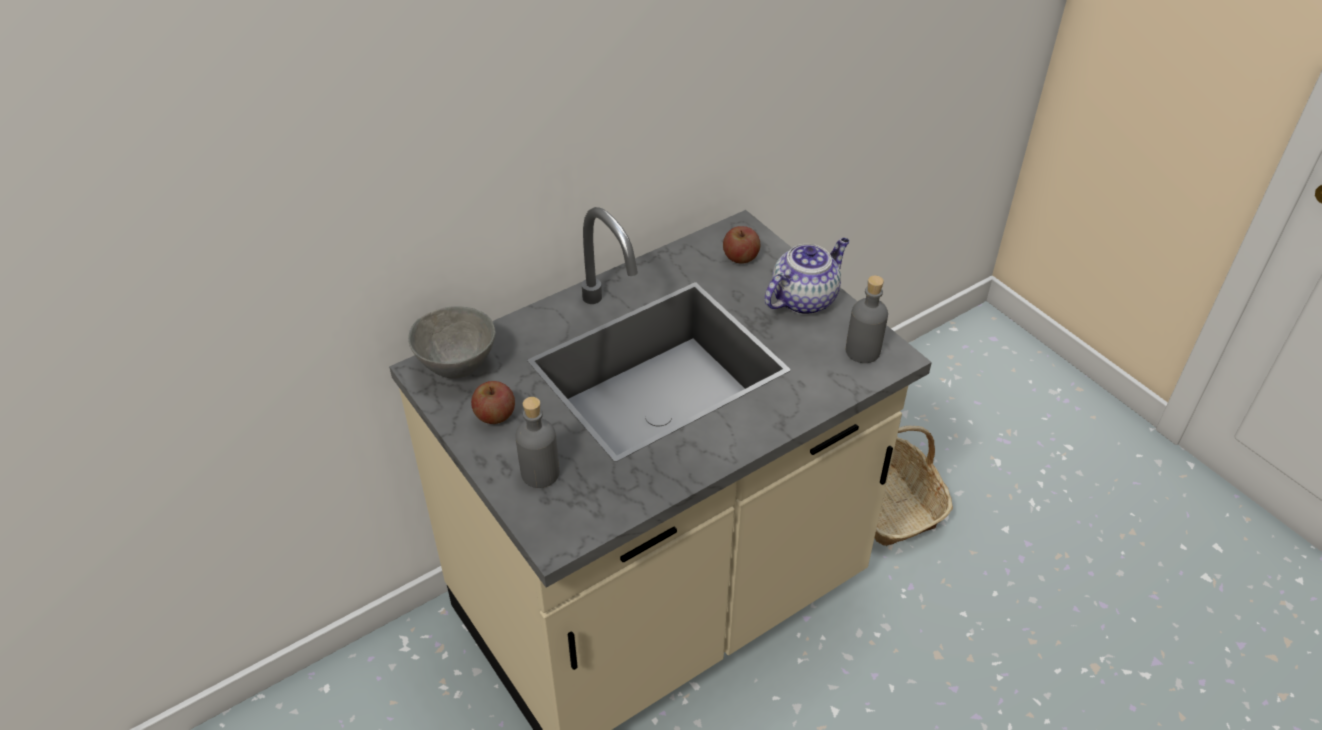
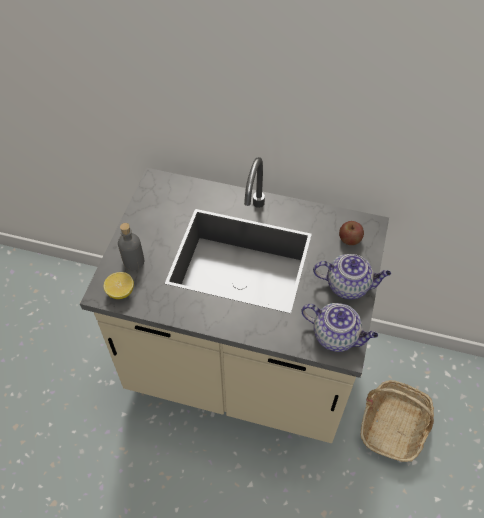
camera: 50 degrees right, 10 degrees up
grey bowl [408,306,495,379] -> none
apple [471,381,515,424] -> none
grey bottle [846,276,888,363] -> teapot [301,303,378,352]
none -> lemon [104,272,134,299]

